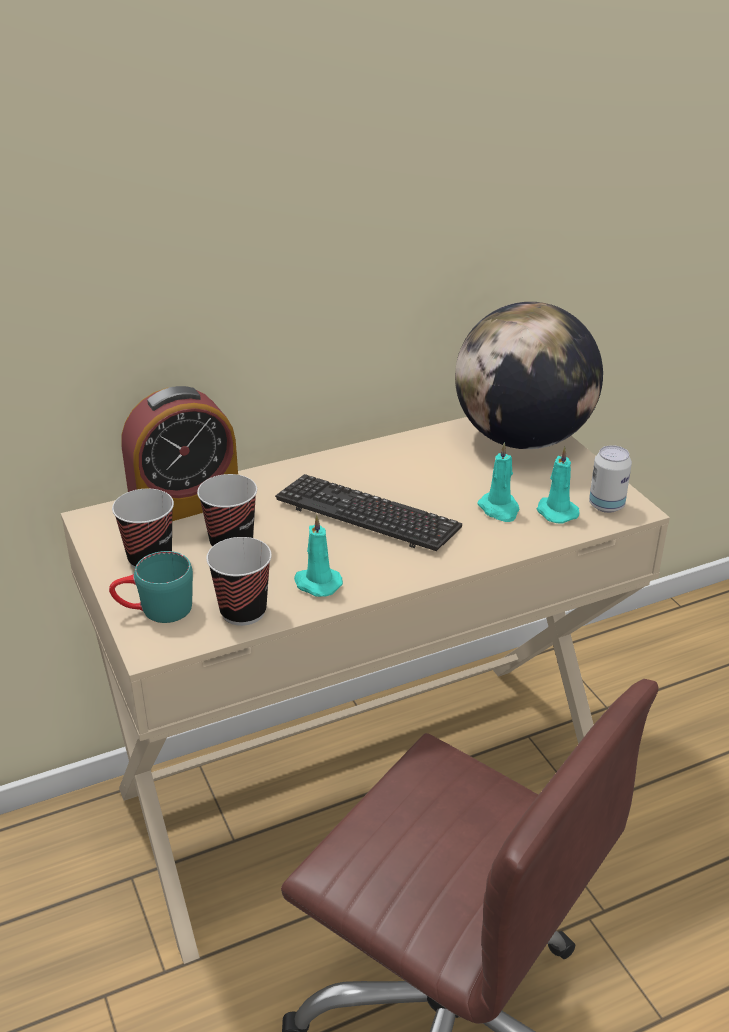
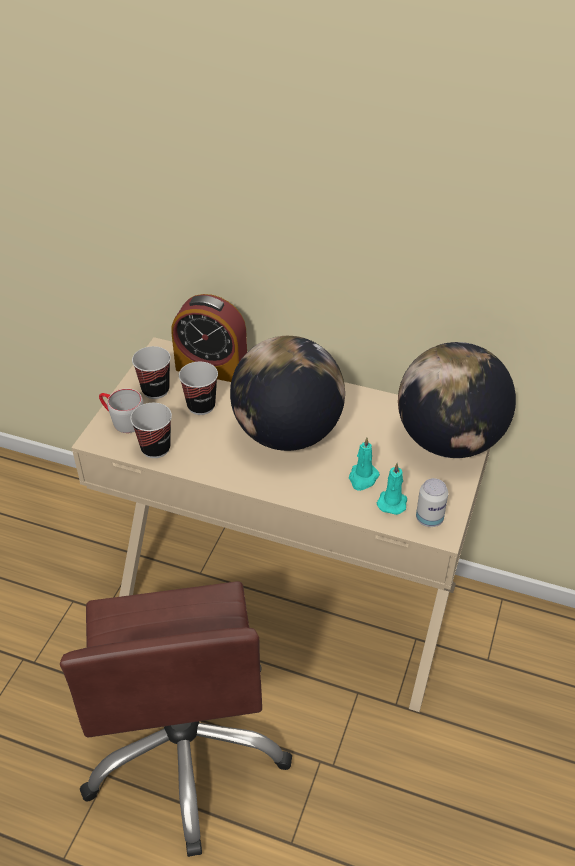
camera: 45 degrees right, 10 degrees up
turquoise mug [109,551,193,623] -> grey mug [99,388,143,433]
keyboard [275,474,462,551] -> globe [230,336,345,451]
turquoise candle [294,514,343,597] -> none

